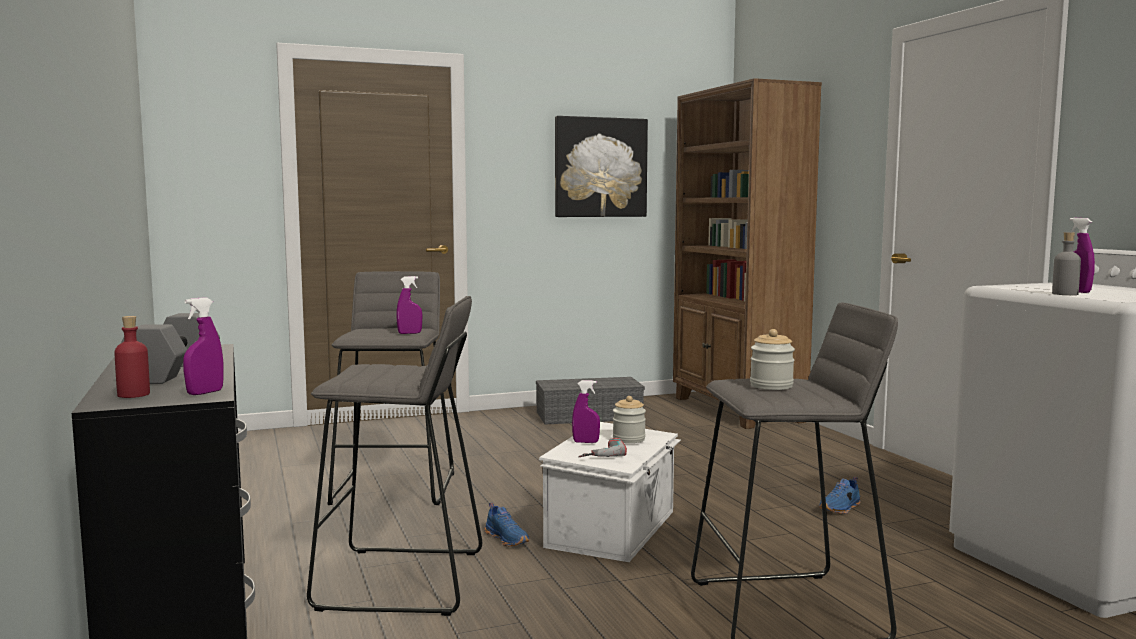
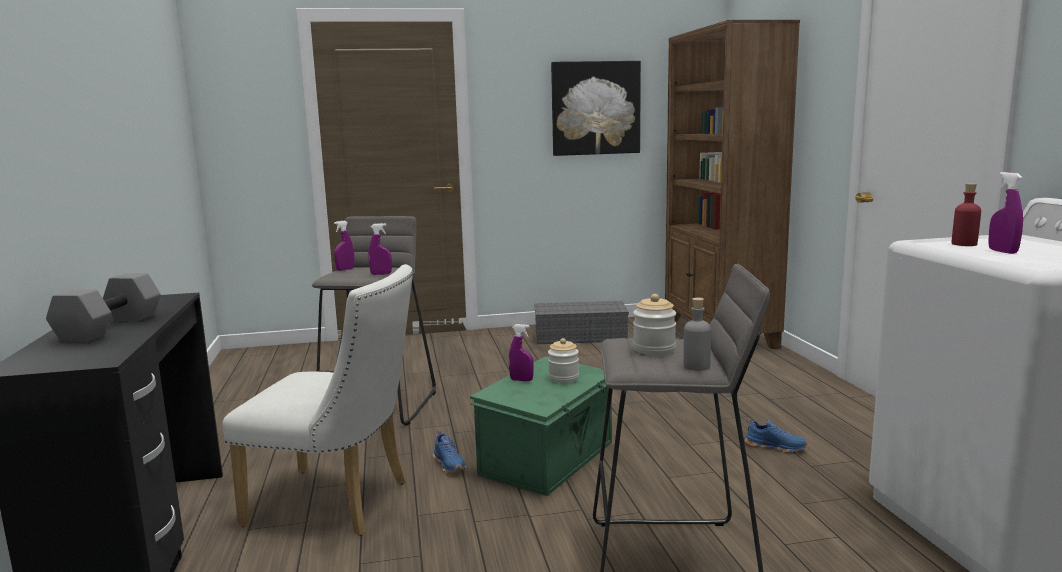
camera: 10 degrees right, 5 degrees up
red bottle [114,316,150,398] -> red bottle moved to [951,183,981,246]
purple spray bottle [183,297,224,395] -> purple spray bottle moved to [334,221,354,271]
grey stool [307,296,482,616] -> white chair [222,264,413,536]
white storage box [539,422,681,562] -> green storage box [470,356,612,496]
power drill [578,438,627,457] -> none
blue shoe [819,477,860,514] -> blue shoe turned 120 degrees counterclockwise [744,419,808,453]
grey bottle [1052,232,1081,295] -> grey bottle moved to [684,298,711,371]

